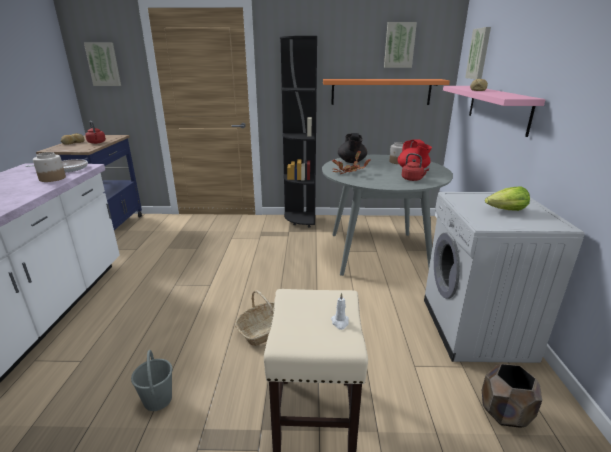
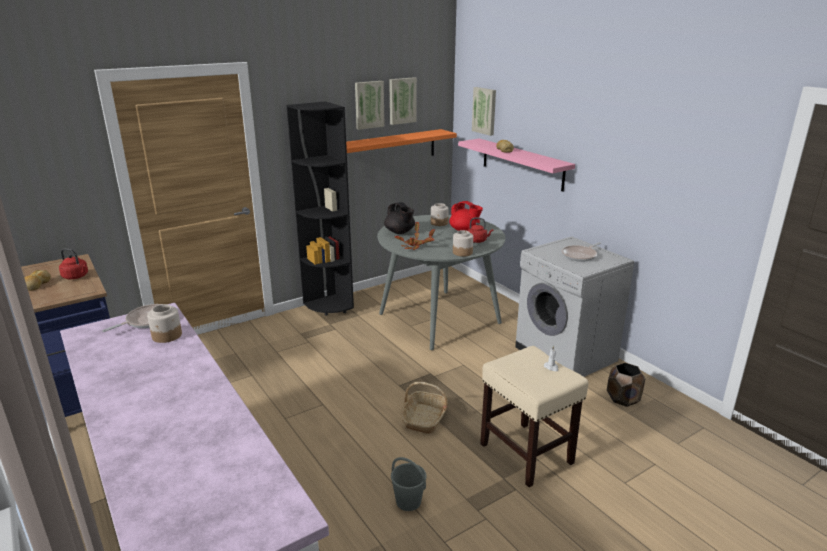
camera: 35 degrees left, 0 degrees up
picture [84,43,121,86] -> picture moved to [355,81,385,130]
lettuce [485,186,530,211] -> frying pan [562,242,601,262]
none -> jar [453,230,473,257]

